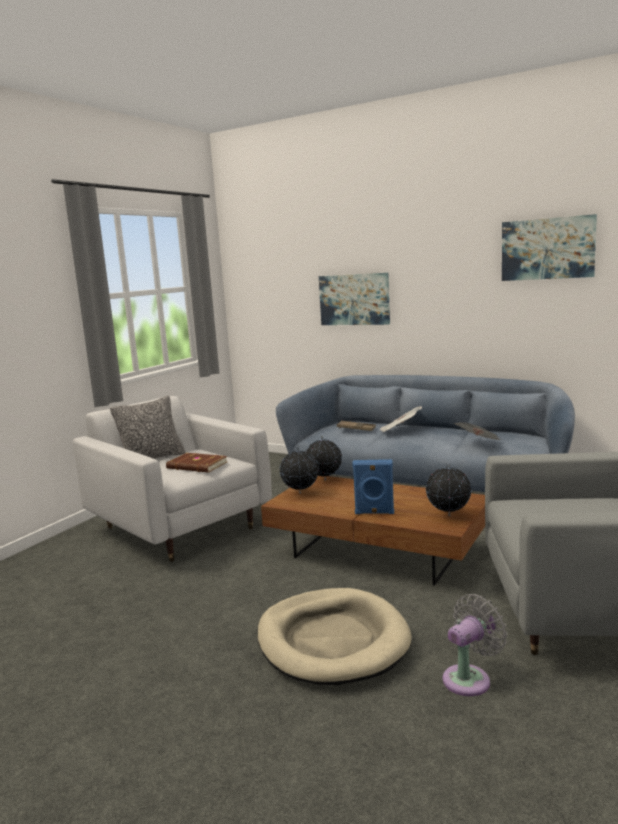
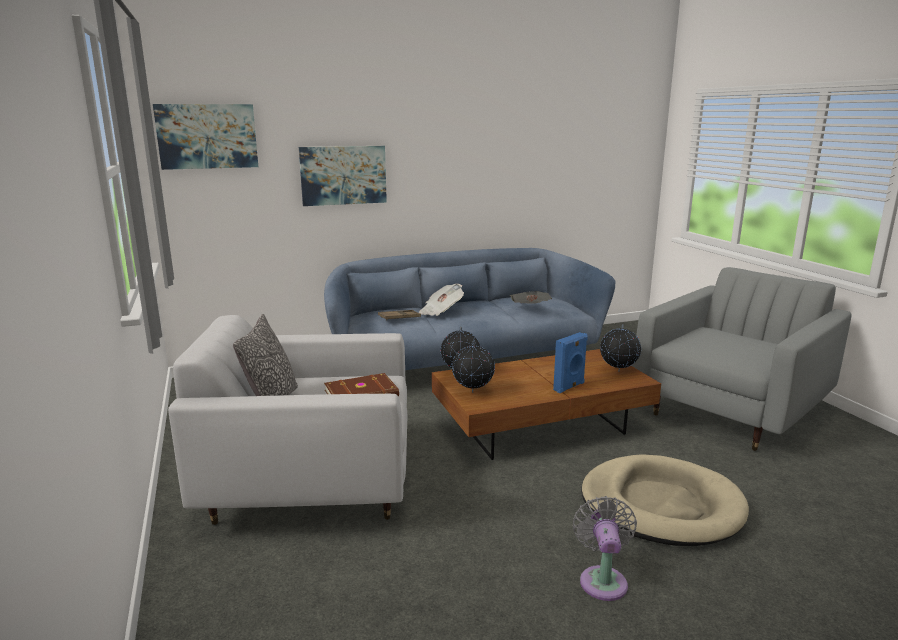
camera: 50 degrees left, 5 degrees up
grey fan [443,594,507,696] -> grey fan moved to [573,496,637,601]
picture [502,214,597,281] -> picture moved to [153,104,258,170]

